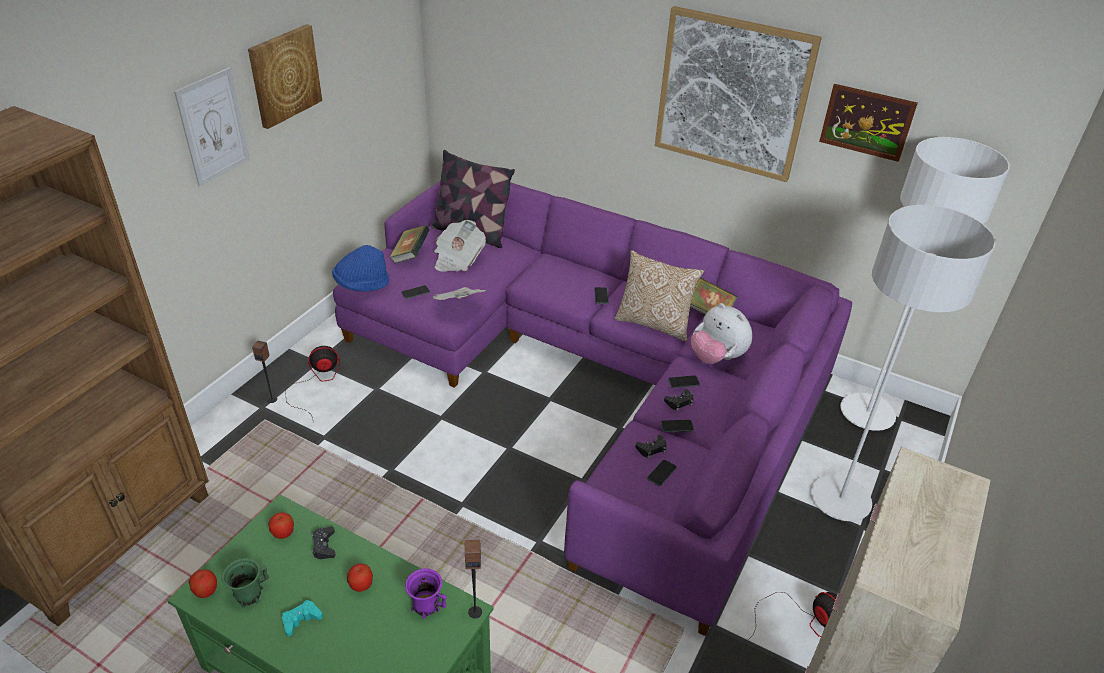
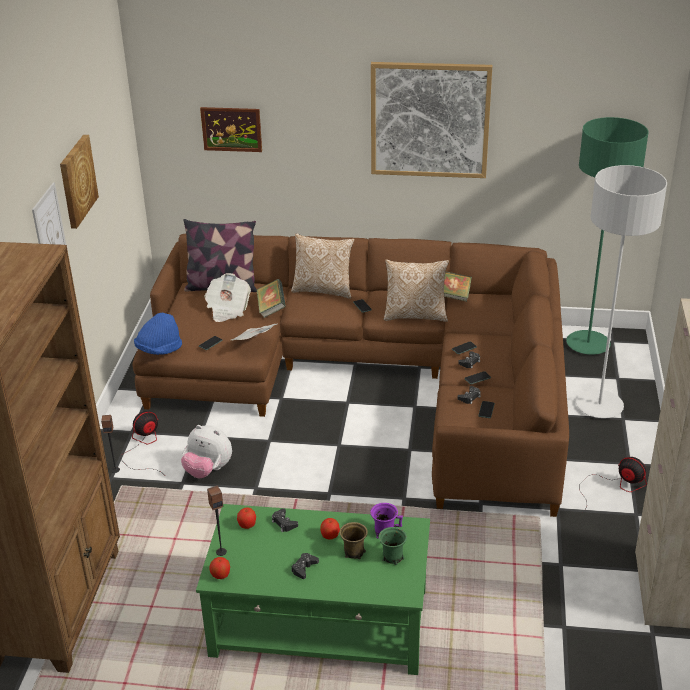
camera: 20 degrees left, 5 degrees down
green mug [222,558,269,608] -> green mug moved to [379,527,407,565]
turquoise game controller [282,600,323,636] -> black game controller [292,553,319,579]
purple sofa [333,180,852,636] -> brown sofa [132,234,569,517]
book [389,225,430,264] -> book moved to [257,279,286,318]
speaker [465,539,482,619] -> speaker moved to [207,485,227,556]
plush toy [691,303,752,364] -> plush toy moved to [181,425,232,478]
picture [819,84,918,162] -> picture moved to [200,107,262,152]
white floor lamp [840,137,1010,431] -> green floor lamp [566,117,648,355]
none -> pillow [291,234,355,299]
none -> brown mug [339,522,368,559]

